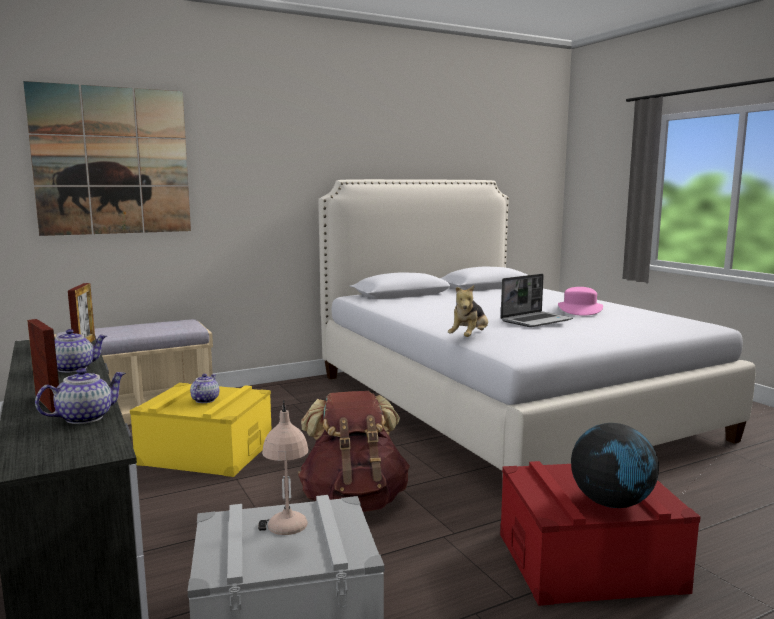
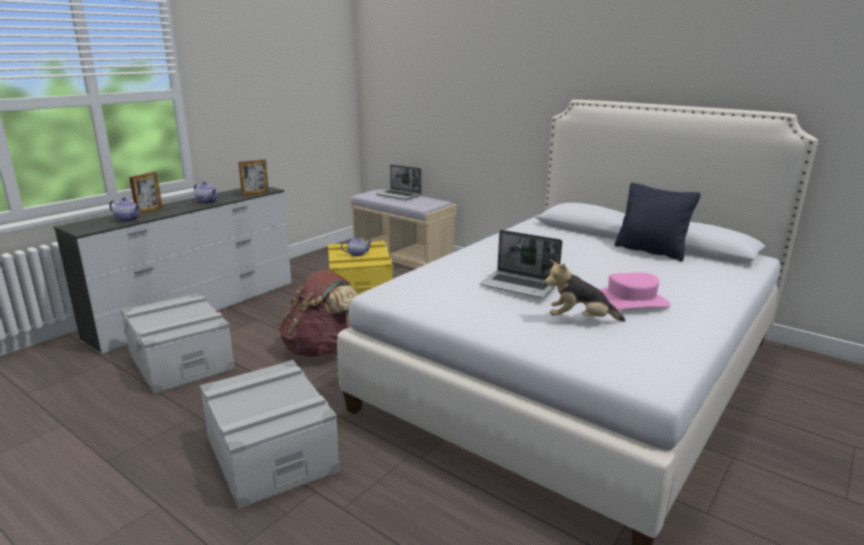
camera: 65 degrees right, 10 degrees up
picture [23,81,191,236] -> none
beige table lamp [258,400,309,535] -> none
plush toy [448,285,488,337] -> plush toy moved to [544,260,625,321]
red storage box [500,461,701,606] -> grey storage box [200,360,340,509]
globe [571,423,659,508] -> none
none -> laptop [376,164,422,200]
none -> black pillow [614,183,701,261]

